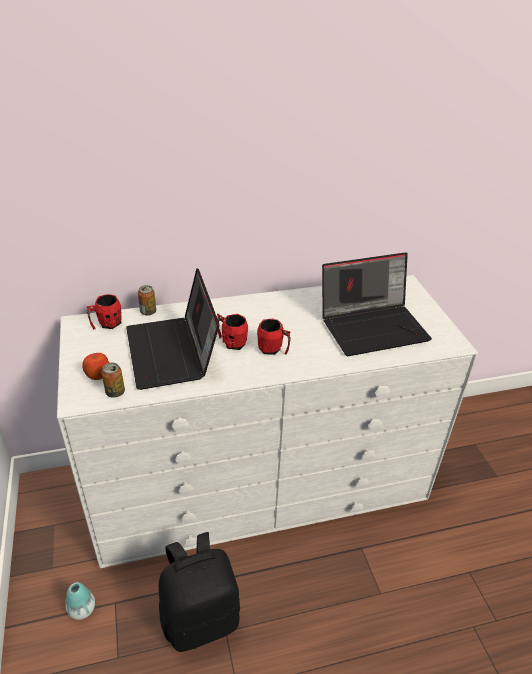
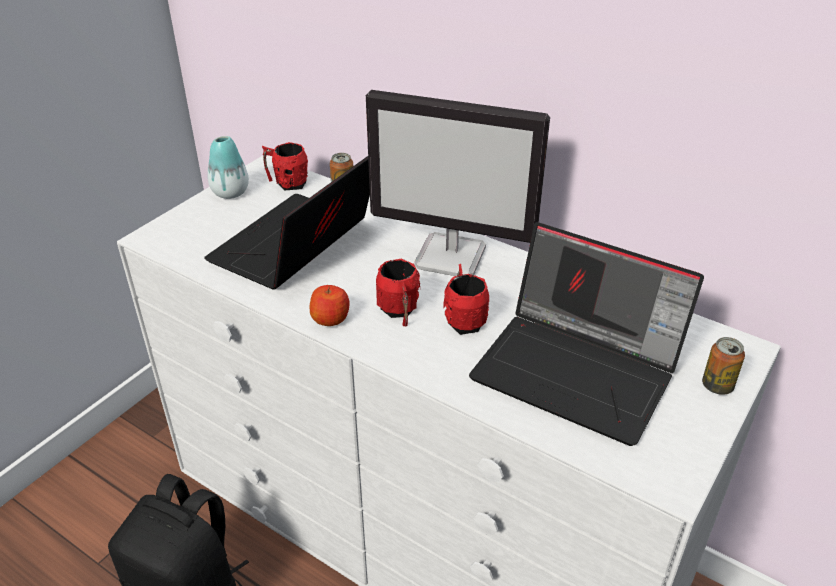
camera: 50 degrees right, 0 degrees up
vase [65,582,95,620] -> vase moved to [208,136,249,199]
apple [82,353,109,380] -> apple moved to [310,285,350,326]
can [101,363,125,398] -> can moved to [702,337,745,395]
red mug [217,313,248,350] -> red mug moved to [443,264,489,335]
none -> monitor [366,90,550,276]

